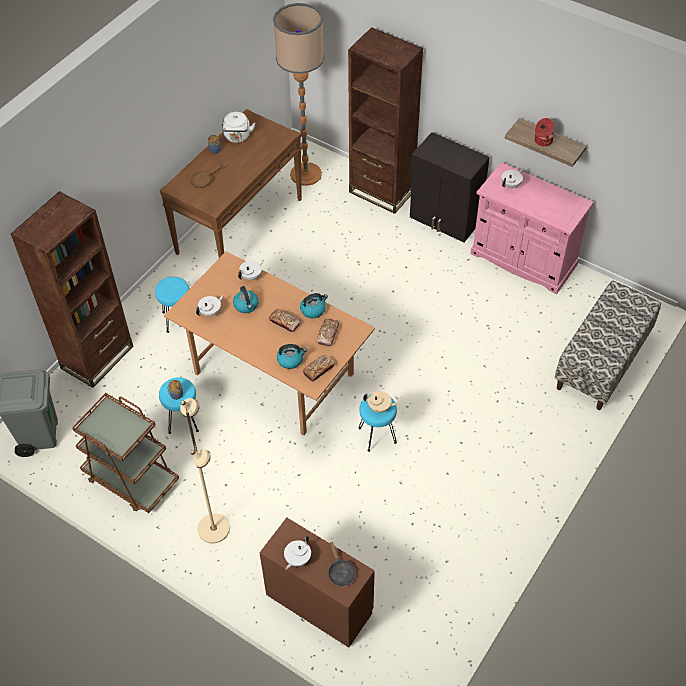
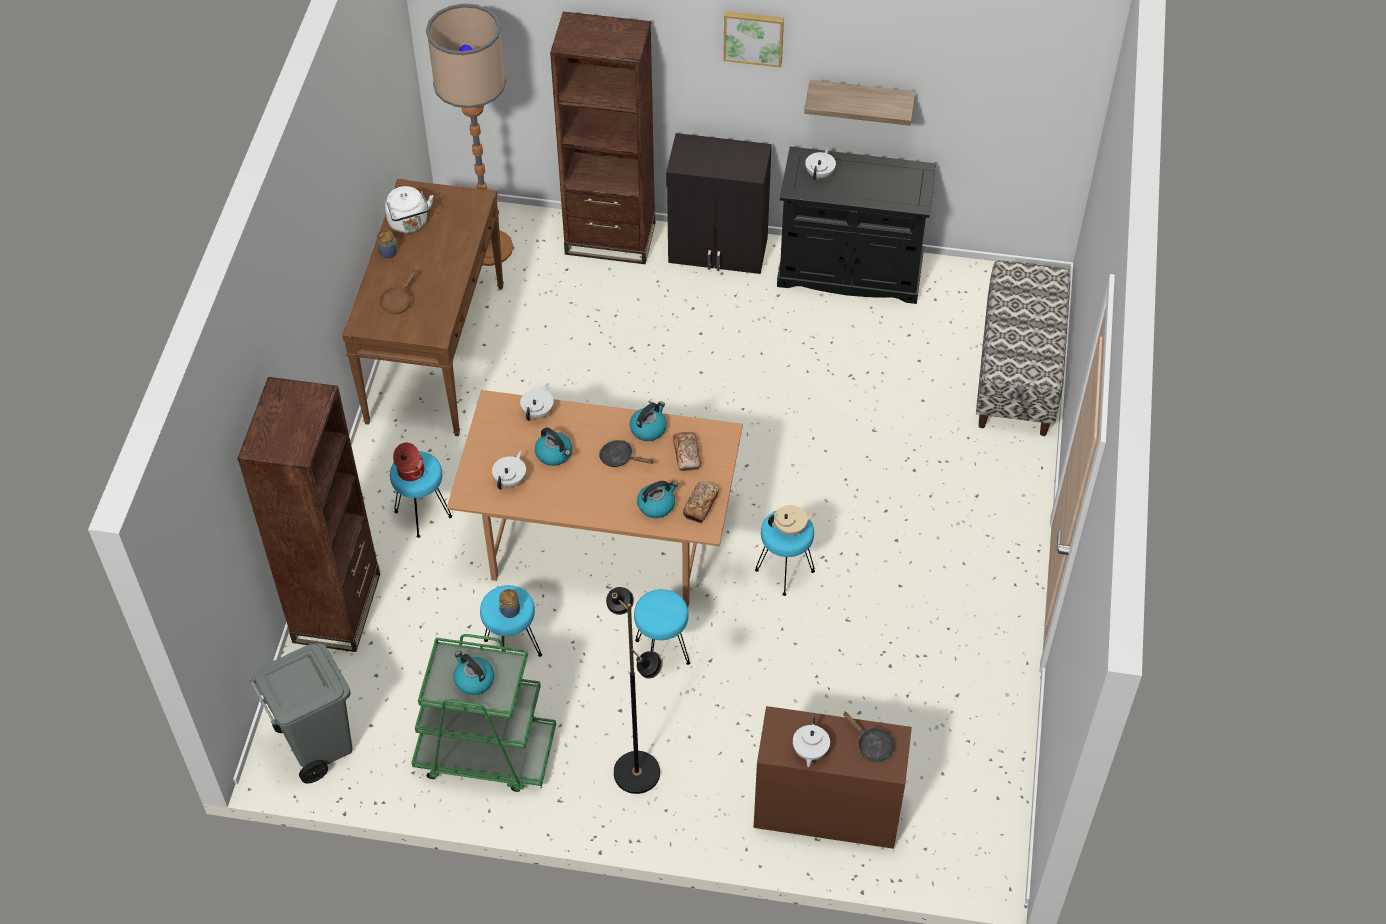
camera: 25 degrees left, 0 degrees up
brown cart [72,393,179,513] -> green cart [411,634,556,792]
beige floor lamp [180,398,230,543] -> black floor lamp [606,587,663,794]
bread [269,309,301,332] -> black frying pan [599,440,654,467]
pink cabinet [470,162,594,294] -> black cabinet [777,147,936,304]
cooking pot [535,118,554,147] -> cooking pot moved to [393,442,424,481]
none -> kettle [453,651,494,695]
none -> turquoise stool [634,589,690,665]
none -> picture [723,11,784,68]

